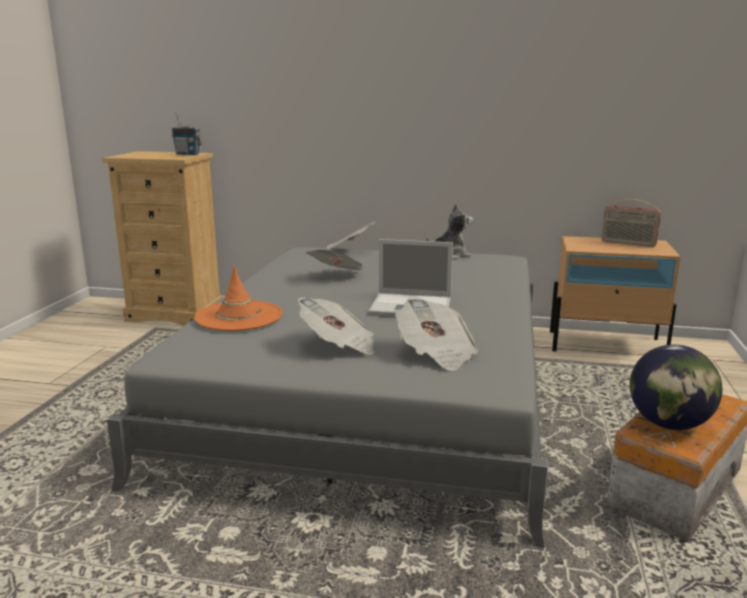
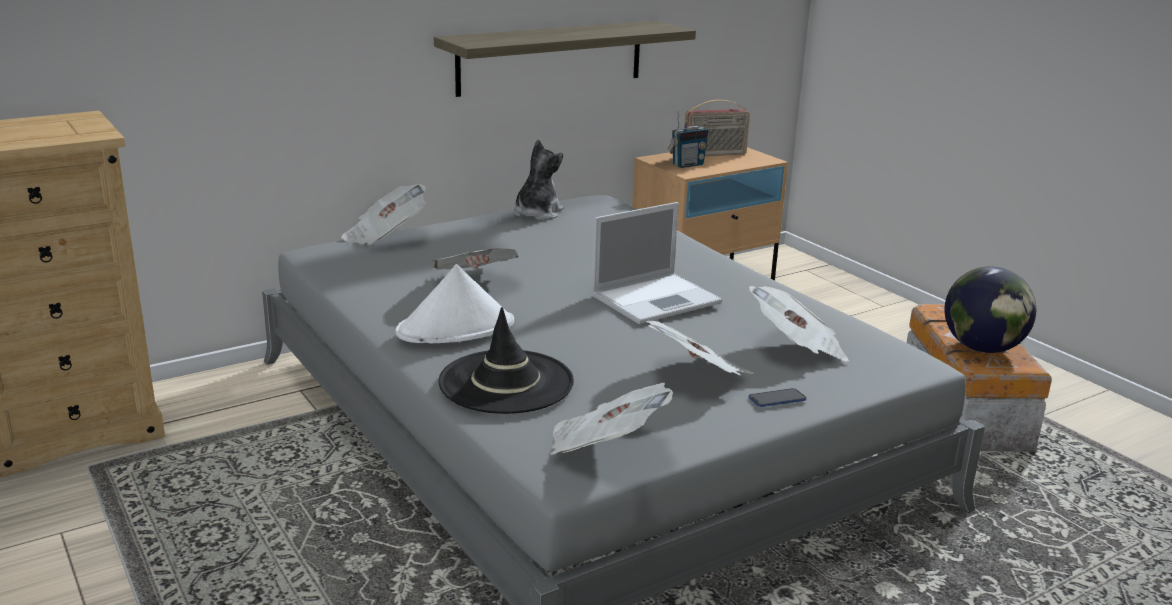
camera: 45 degrees left, 5 degrees up
radio [171,113,202,155] -> radio moved to [668,110,709,168]
orange hat [195,265,283,331] -> black hat [438,307,574,414]
none -> white hat [396,264,514,343]
none -> shelf [434,21,696,97]
none -> newspaper [550,383,673,455]
none -> phone [749,388,806,407]

